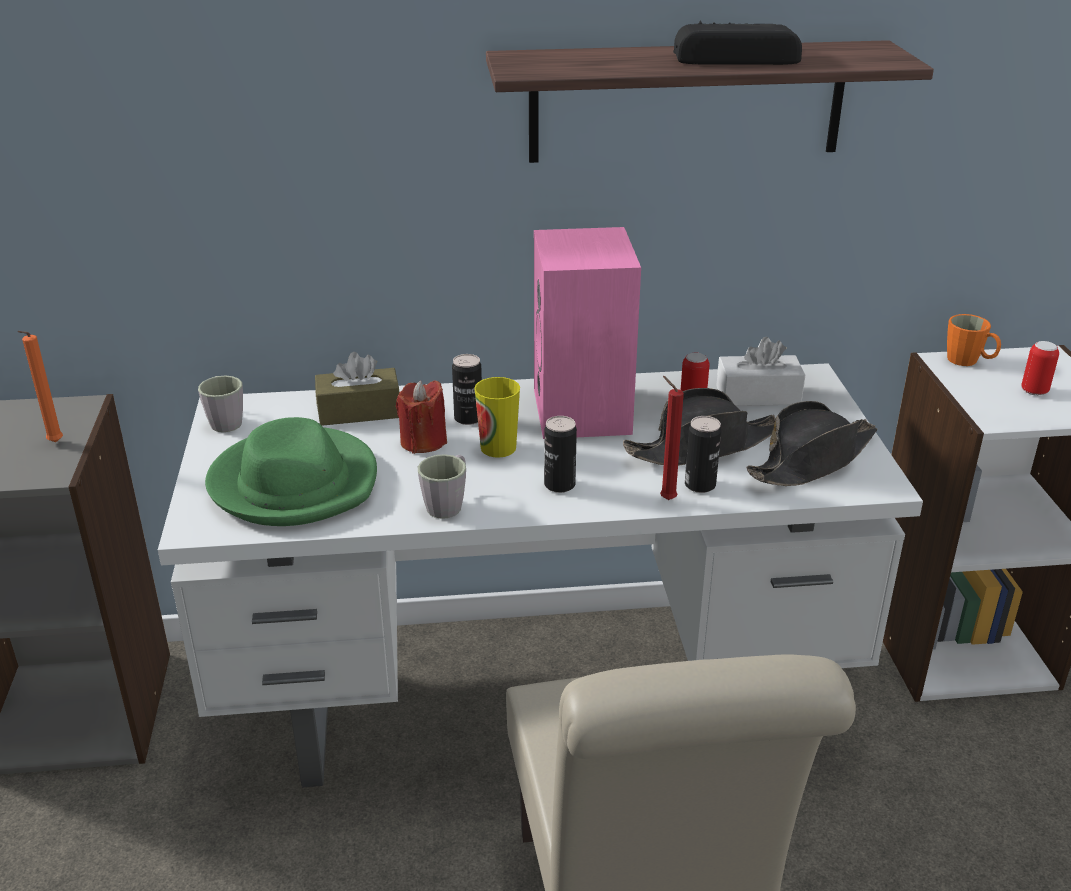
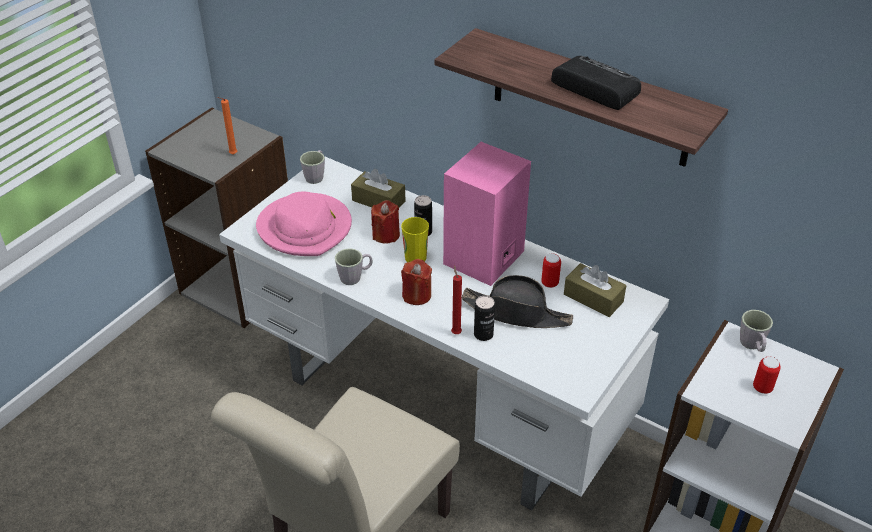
camera: 40 degrees right, 10 degrees up
green hat [205,417,377,526] -> pink hat [256,192,352,256]
can [544,416,577,493] -> red candle [401,259,432,305]
white tissue box [716,337,805,406] -> brown tissue box [564,263,627,317]
black hat [746,401,878,486] -> none
orange mug [947,314,1001,366] -> grey mug [740,310,773,352]

